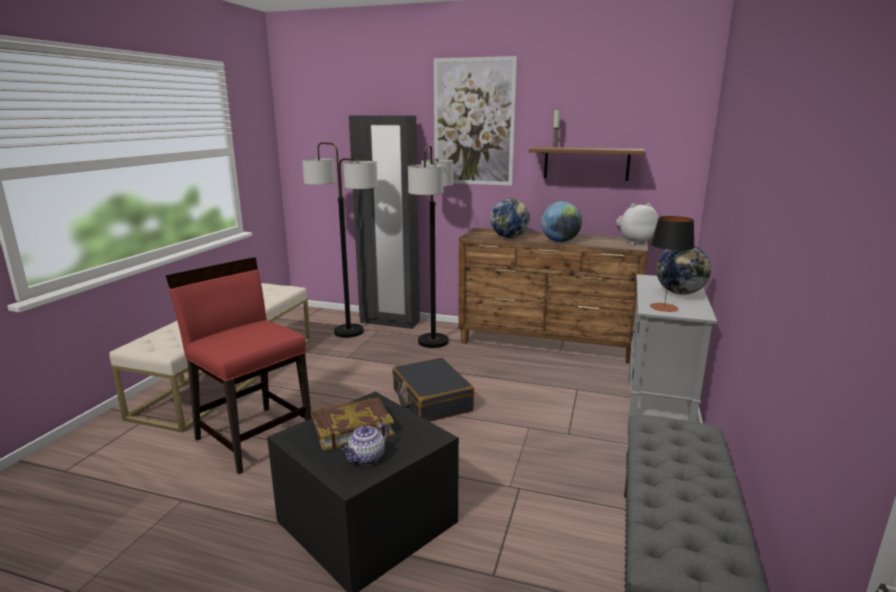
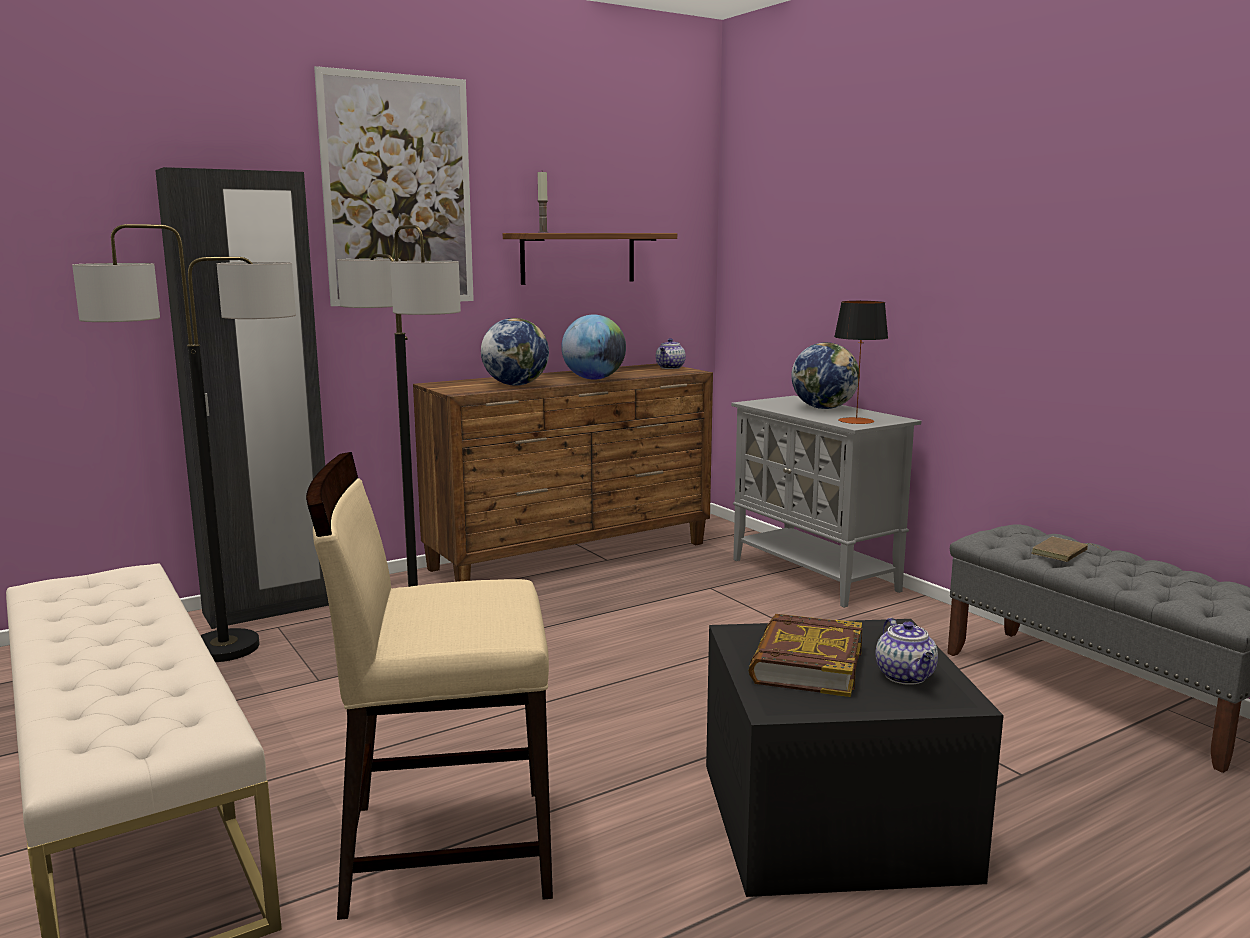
camera: 50 degrees left, 5 degrees down
red chair [166,257,312,474] -> beige chair [306,452,553,920]
black suitcase [392,357,474,422] -> none
plush toy [616,203,658,245] -> teapot [656,338,686,369]
none -> brown book [1031,536,1099,562]

